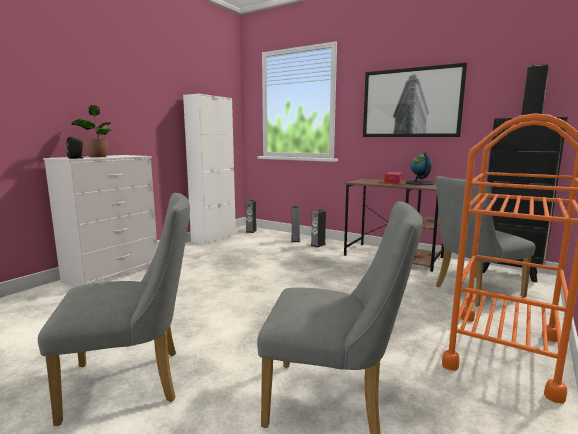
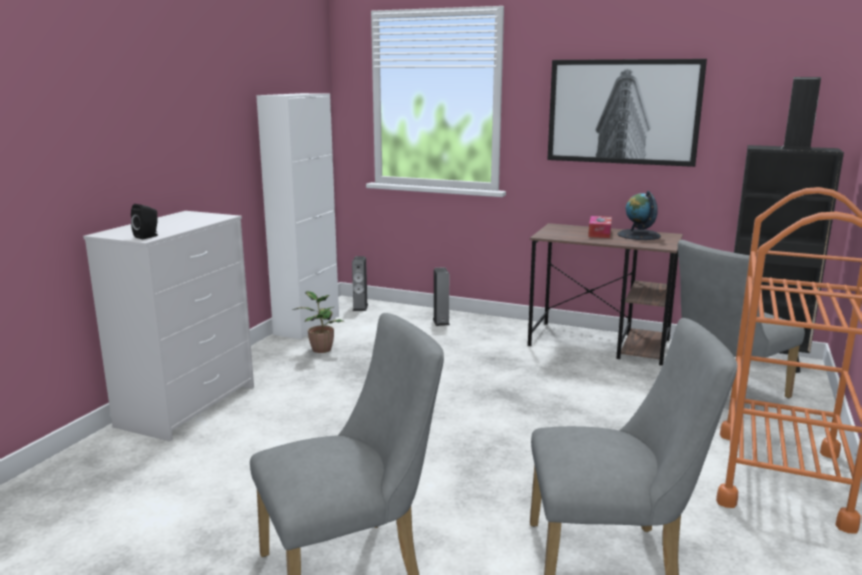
camera: 10 degrees left, 5 degrees up
potted plant [72,105,114,157] -> potted plant moved to [292,291,344,353]
speaker [311,209,326,248] -> none

